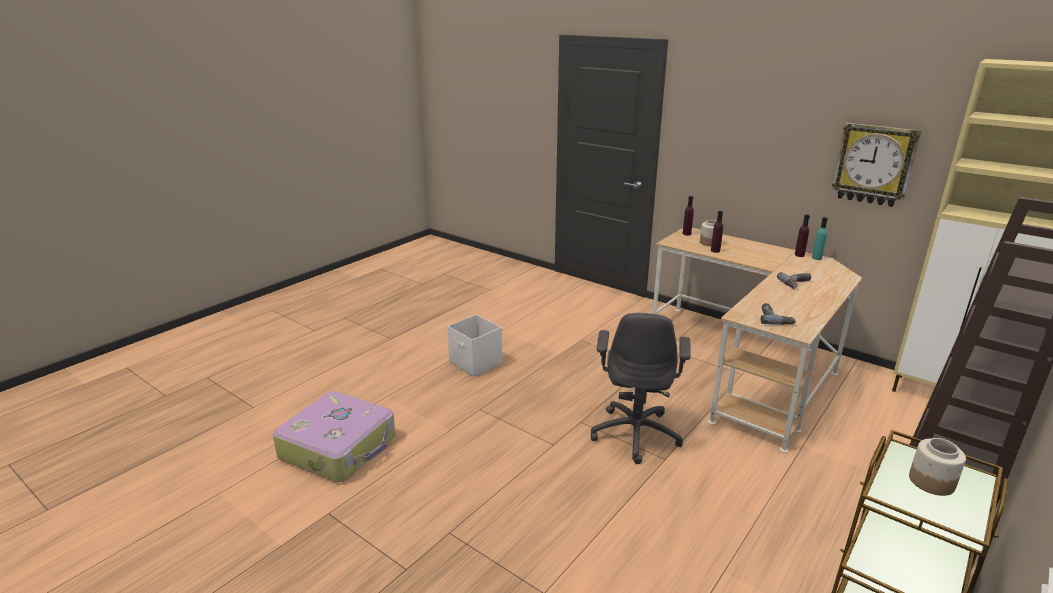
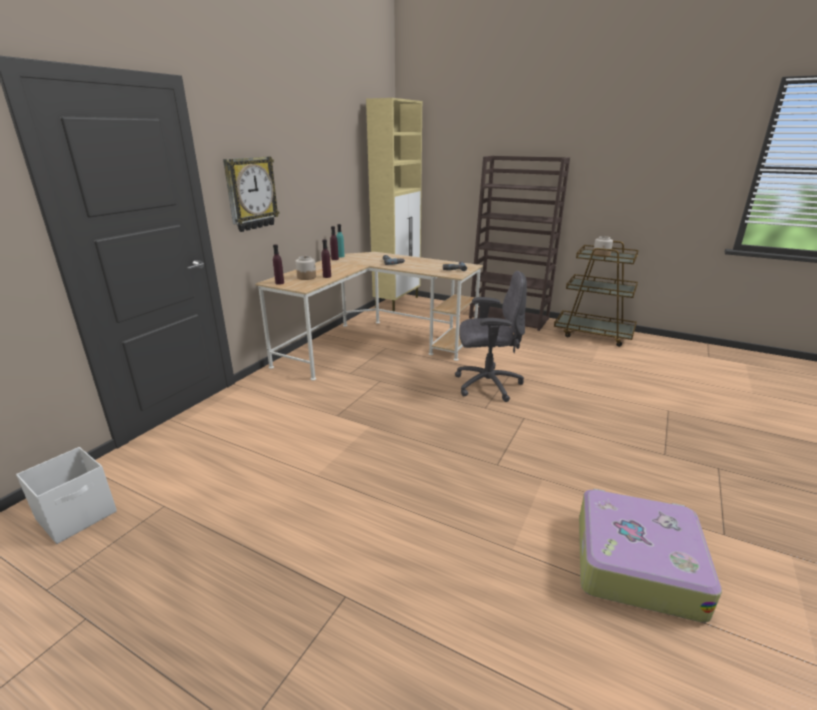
camera: 100 degrees left, 0 degrees up
white storage box [447,314,502,377] -> white storage box moved to [16,447,117,544]
wall clock [832,123,921,207] -> wall clock moved to [223,157,280,232]

